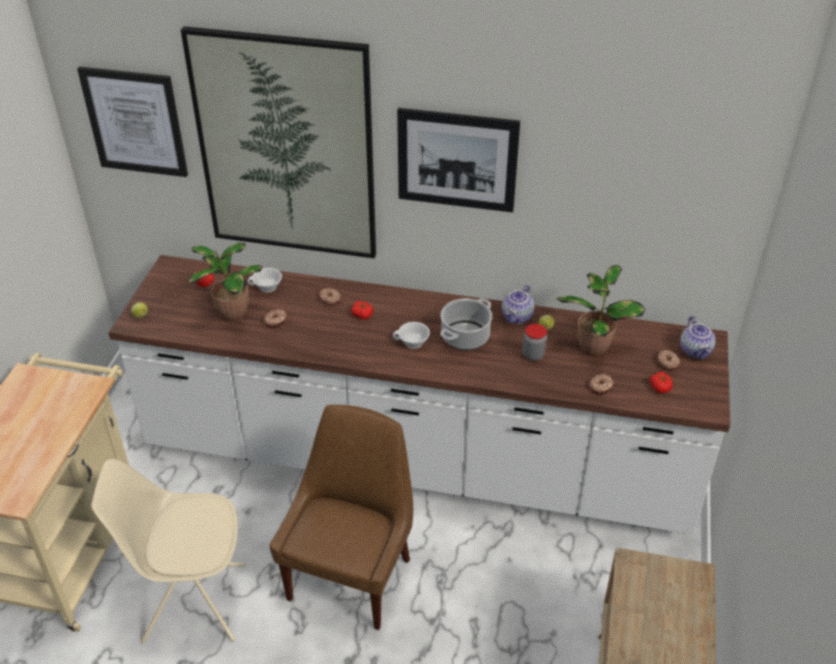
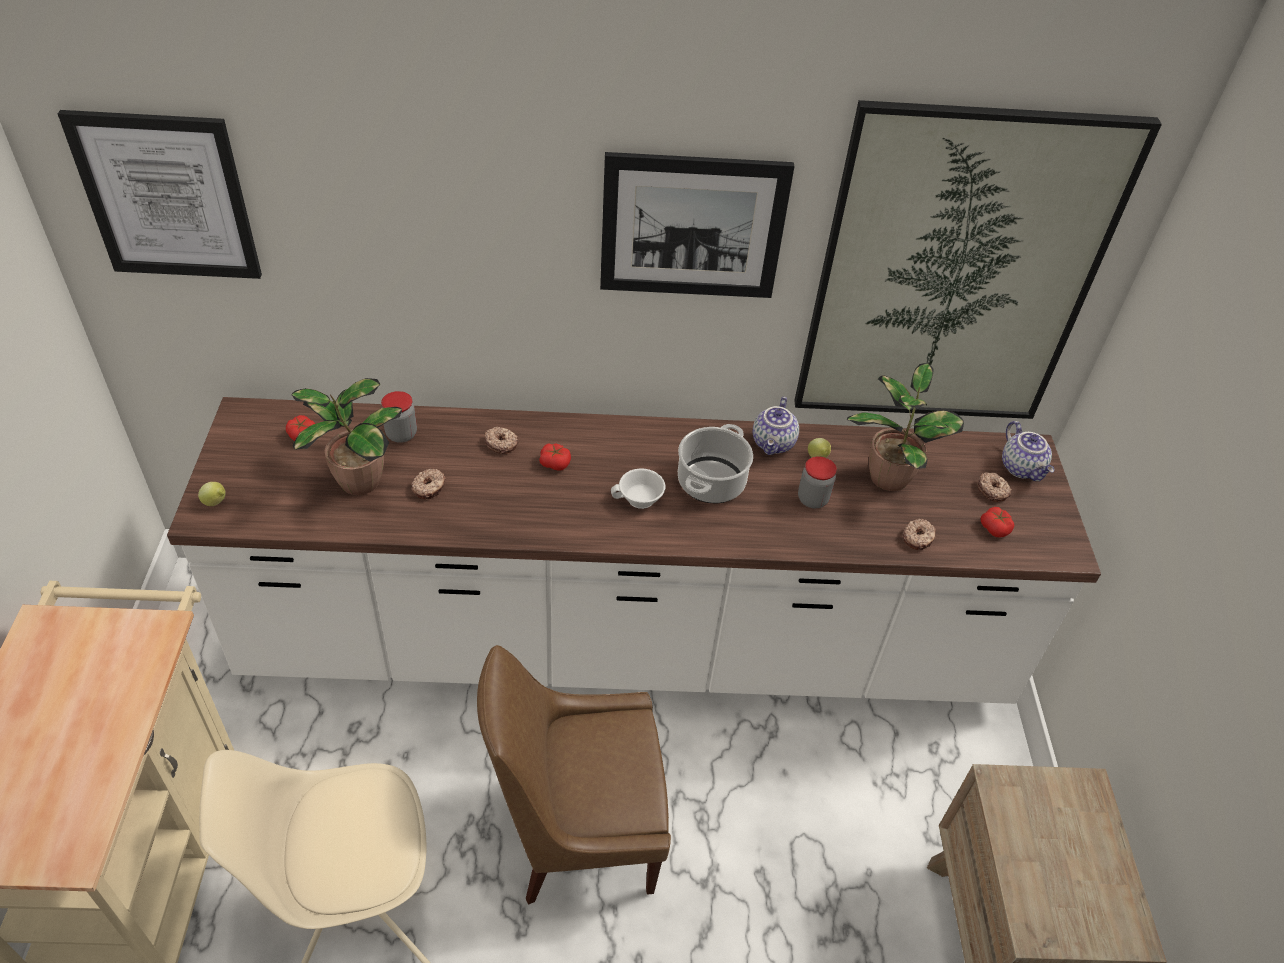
camera: 15 degrees left, 5 degrees up
picture [181,26,376,258] -> picture moved to [794,100,1162,419]
white cup [248,268,282,292] -> jar [381,391,417,443]
brown chair [269,405,413,630] -> brown chair turned 105 degrees counterclockwise [477,645,671,905]

